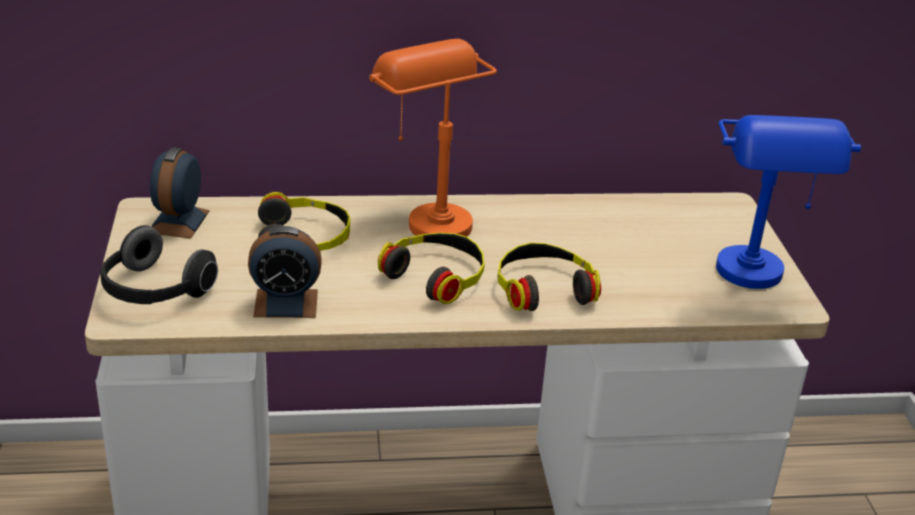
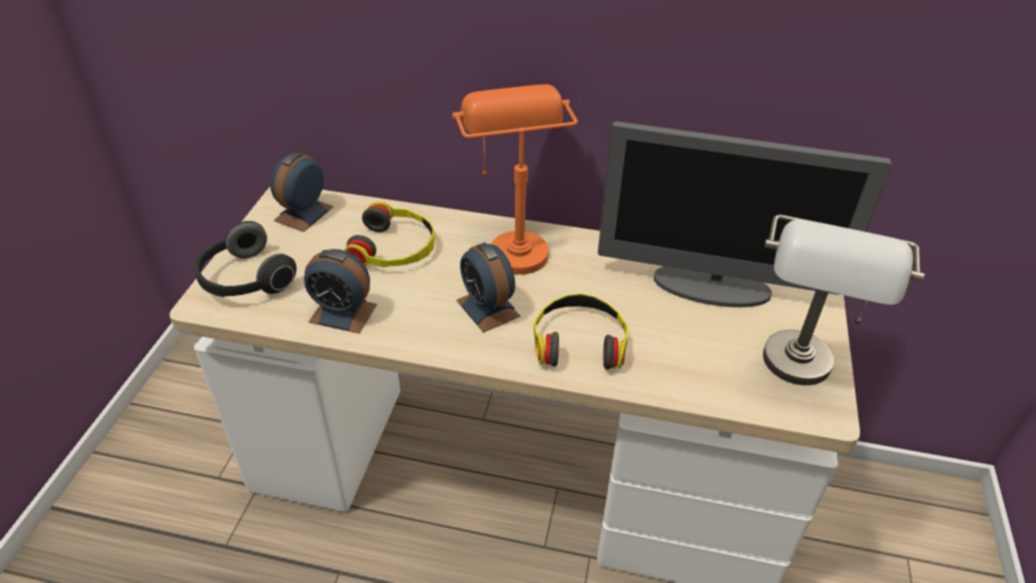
camera: 20 degrees right, 10 degrees up
headphones [378,233,485,304] -> alarm clock [456,242,520,333]
blue table lamp [716,115,861,289] -> grey table lamp [763,215,924,385]
none -> monitor [598,121,892,307]

